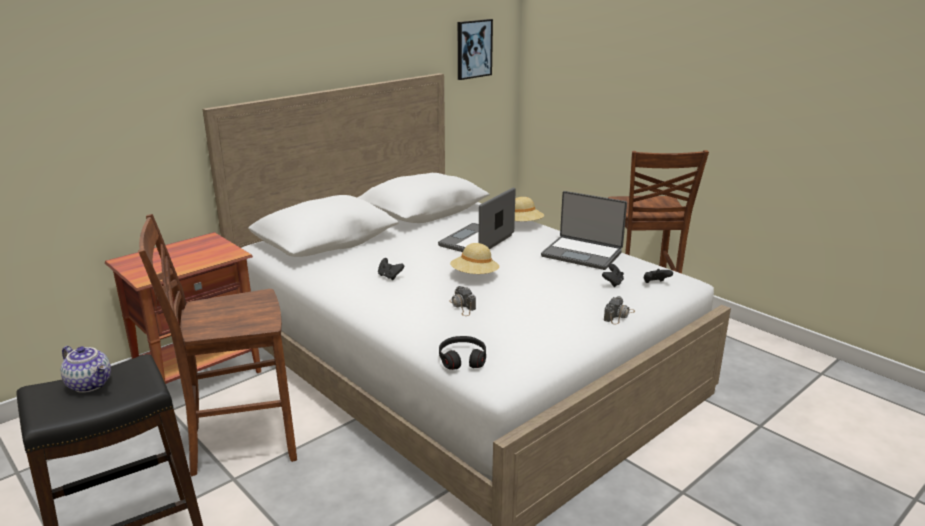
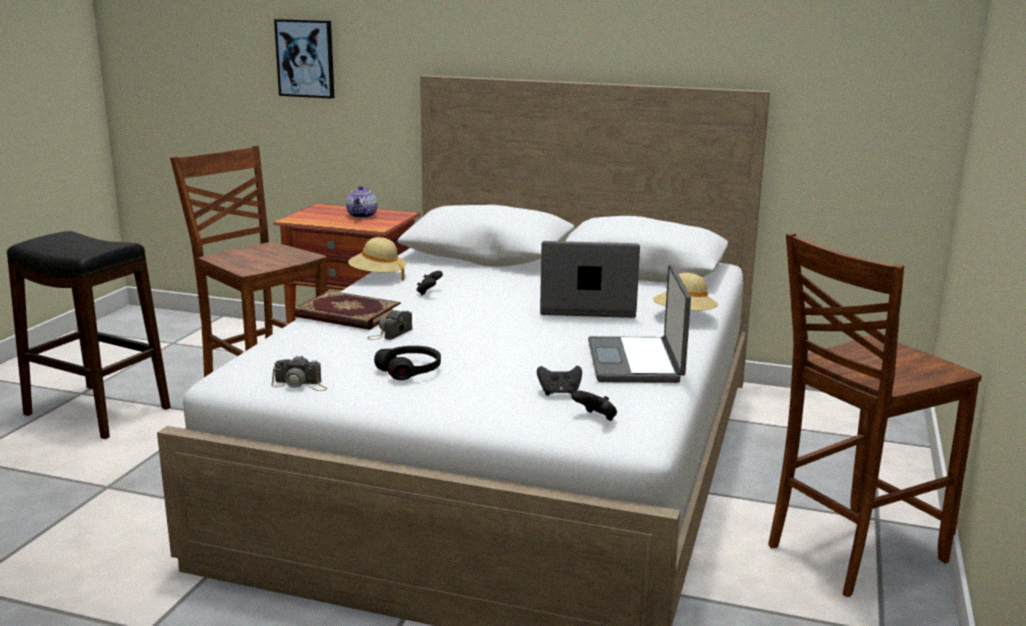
camera: 60 degrees right, 5 degrees down
teapot [61,346,111,393] -> teapot moved to [346,186,378,218]
black headphones [439,336,486,370] -> black headphones moved to [374,346,441,380]
beige hat [450,243,499,274] -> beige hat moved to [348,237,407,281]
picture [458,19,493,80] -> picture moved to [274,19,334,99]
camera [604,296,635,324] -> camera moved to [271,356,327,391]
none -> book [294,290,401,330]

